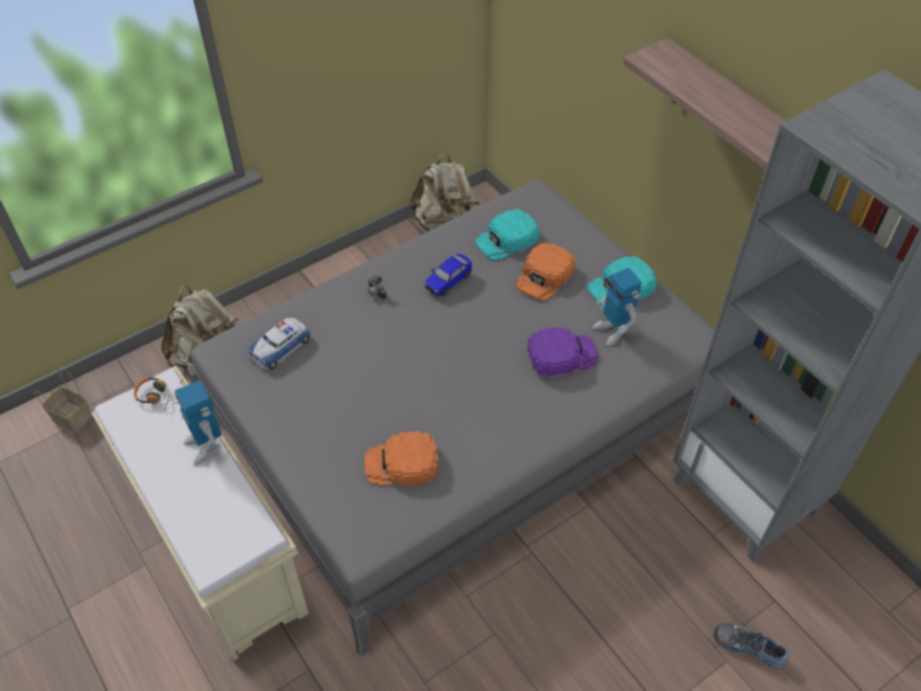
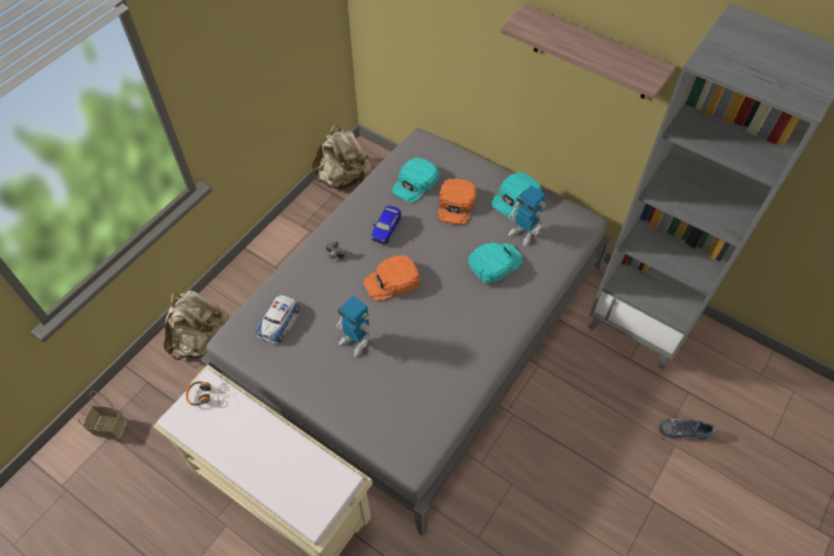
camera: 20 degrees left, 5 degrees up
toy robot [175,380,222,465] -> toy robot moved to [336,296,372,358]
orange cap [365,431,438,487] -> orange cap moved to [363,255,420,301]
purple cap [527,327,599,377] -> turquoise cap [468,242,523,285]

